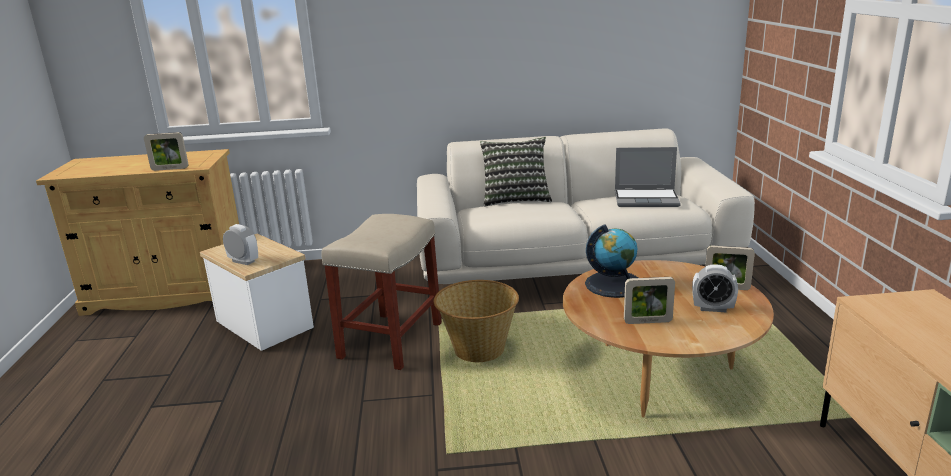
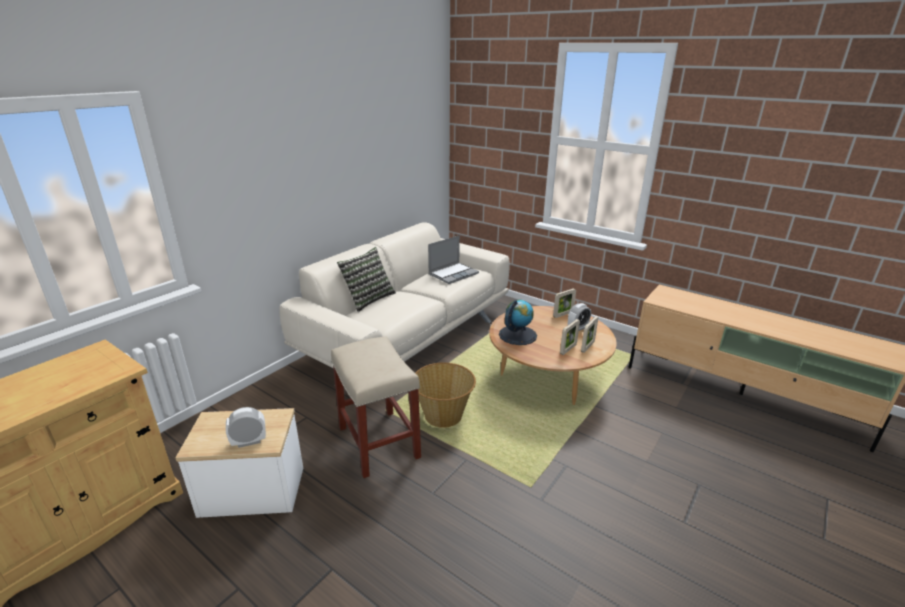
camera: 50 degrees left, 5 degrees up
picture frame [144,132,189,171] -> picture frame moved to [581,317,598,353]

